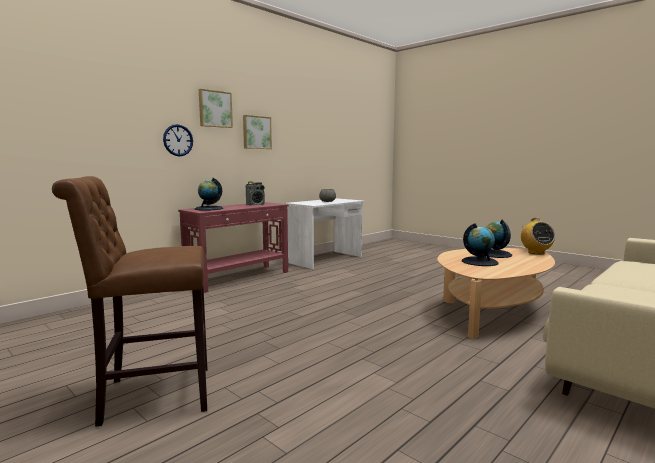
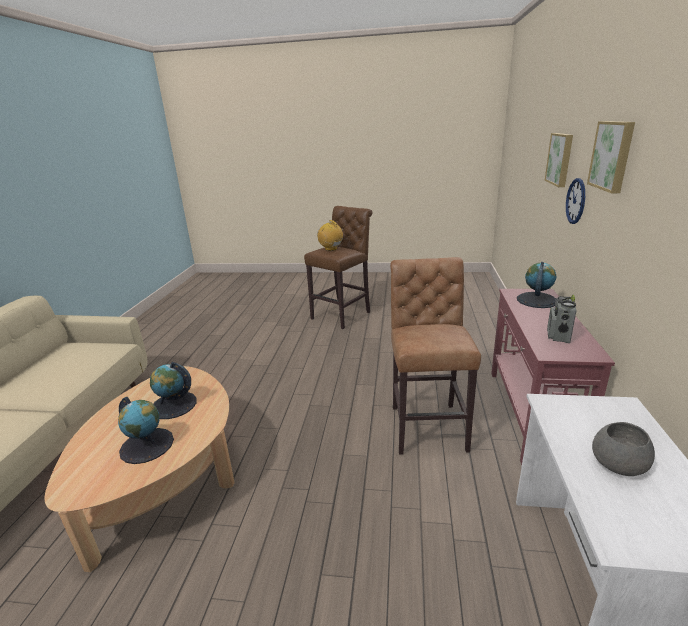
camera: 145 degrees right, 15 degrees up
picture [243,115,272,149] -> picture moved to [544,133,573,187]
radio [521,218,555,255] -> radio moved to [317,220,343,251]
none -> brown stool [390,257,481,455]

